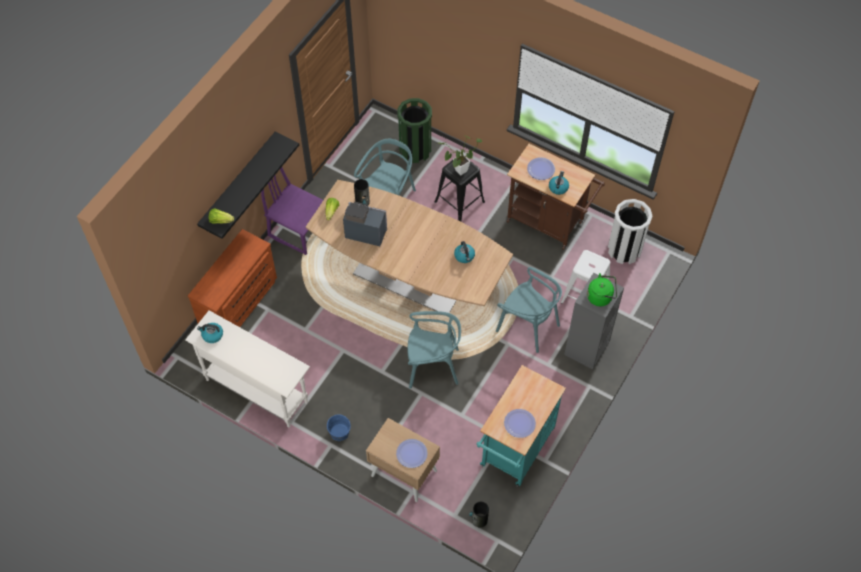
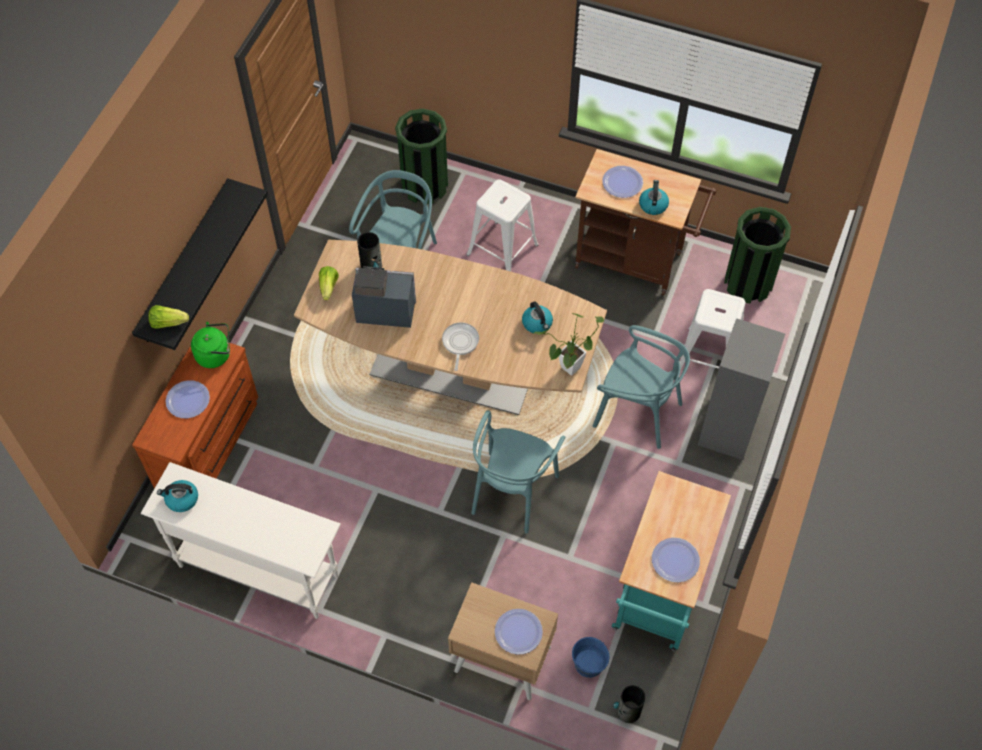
camera: 10 degrees left, 0 degrees up
purple chair [261,167,323,255] -> none
blue bucket [327,414,351,441] -> blue bucket moved to [572,637,609,678]
turquoise chair [408,311,461,389] -> turquoise chair turned 120 degrees clockwise [471,410,565,534]
black stool [434,154,485,222] -> white stool [467,180,539,271]
potted plant [439,136,482,176] -> potted plant moved to [532,313,605,376]
green kettle [587,273,617,306] -> green kettle moved to [191,322,230,368]
white trash can [608,199,653,264] -> green trash can [724,207,791,304]
none -> plate [166,380,210,418]
none -> frying pan [442,323,479,371]

